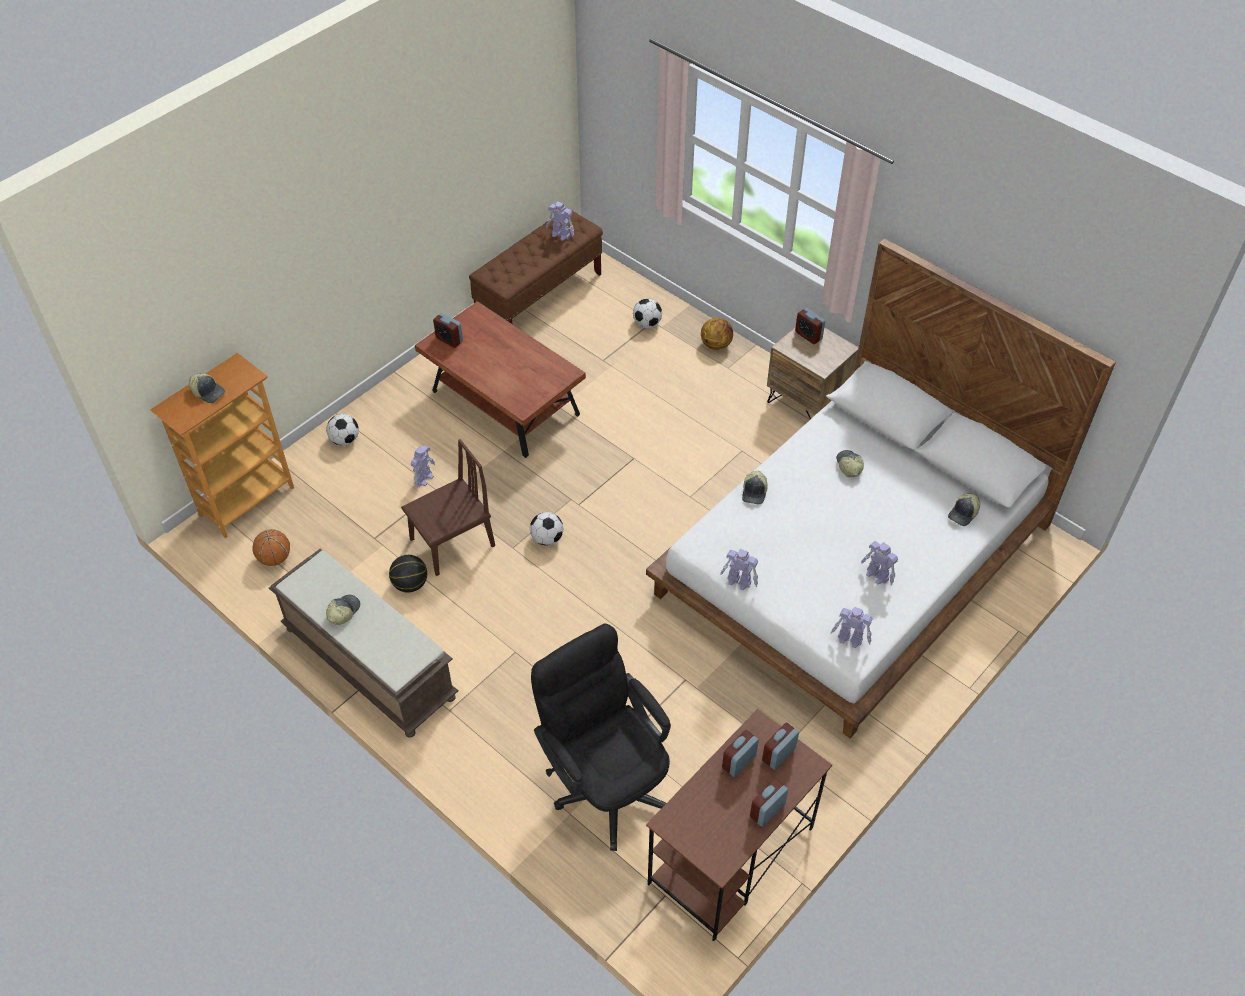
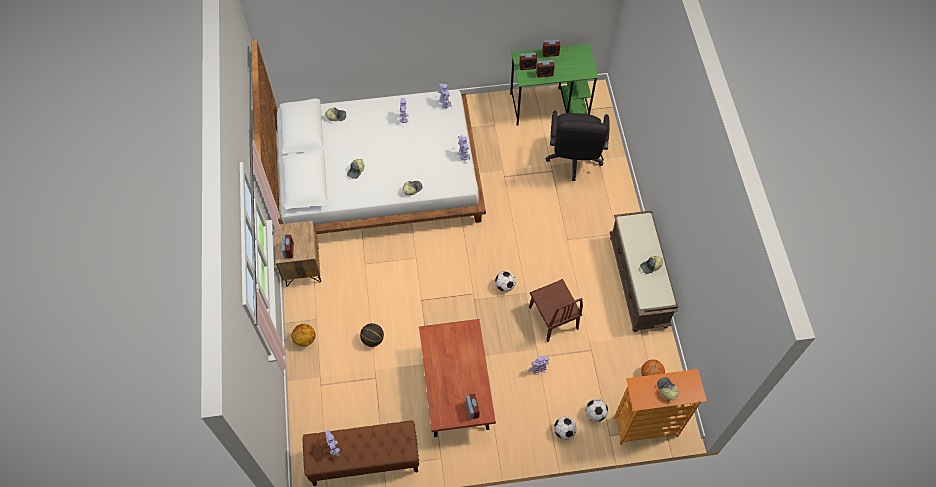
camera: 140 degrees left, 10 degrees up
basketball [389,555,427,592] -> basketball moved to [360,323,384,347]
brown chair [401,439,495,576] -> brown chair turned 120 degrees counterclockwise [529,279,583,342]
football [633,298,662,328] -> football moved to [586,399,608,422]
brown desk [646,709,832,941] -> green desk [510,44,598,126]

